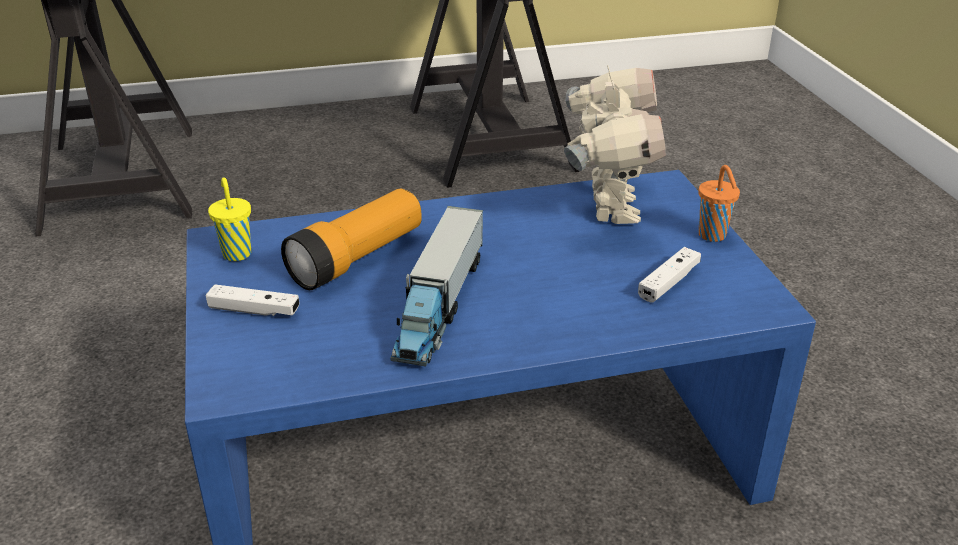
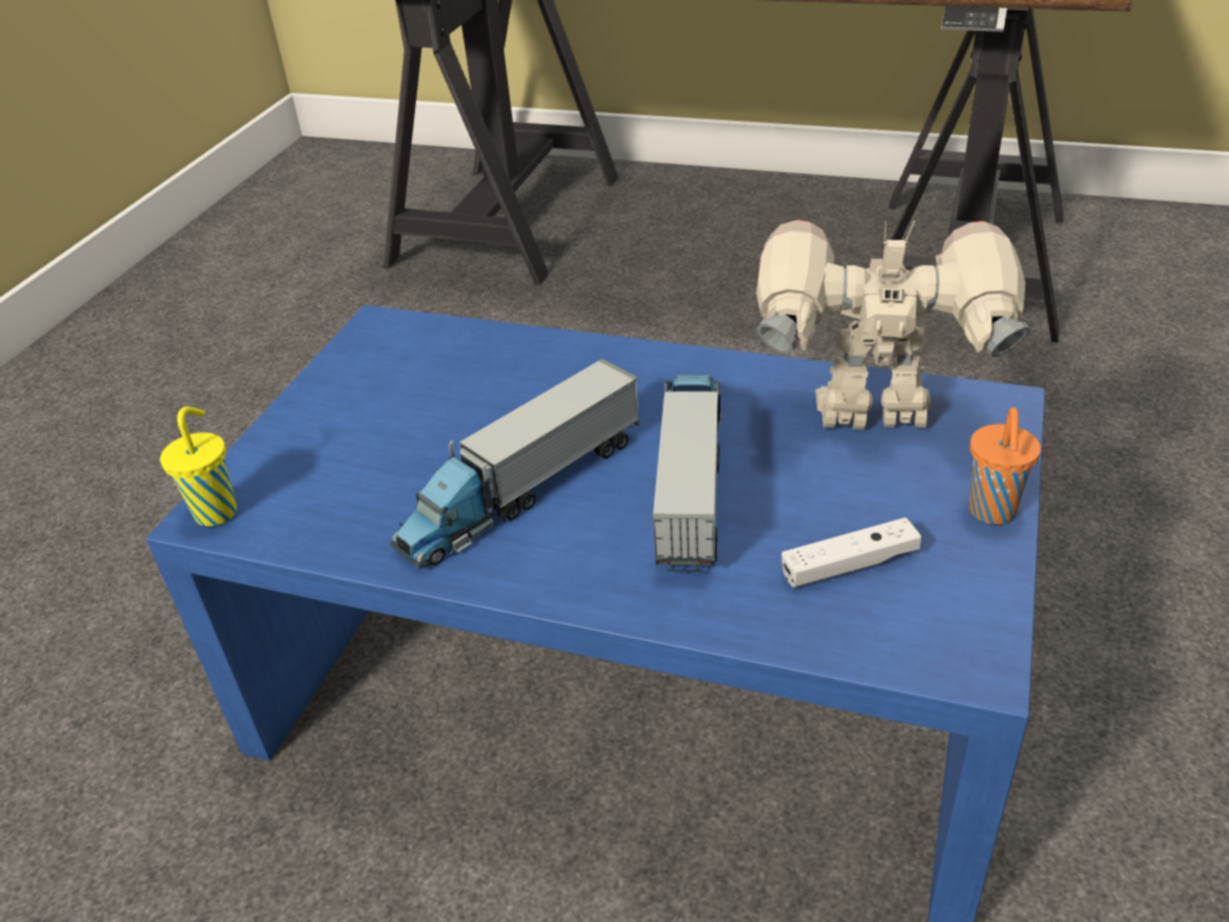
camera: 35 degrees right, 5 degrees up
white game controller [206,284,300,316] -> none
yellow cup [208,177,251,261] -> yellow cup moved to [160,406,237,527]
flashlight [281,189,422,290] -> none
toy robot [564,65,666,224] -> toy robot turned 120 degrees counterclockwise [756,220,1030,429]
none -> toy truck [652,375,721,572]

